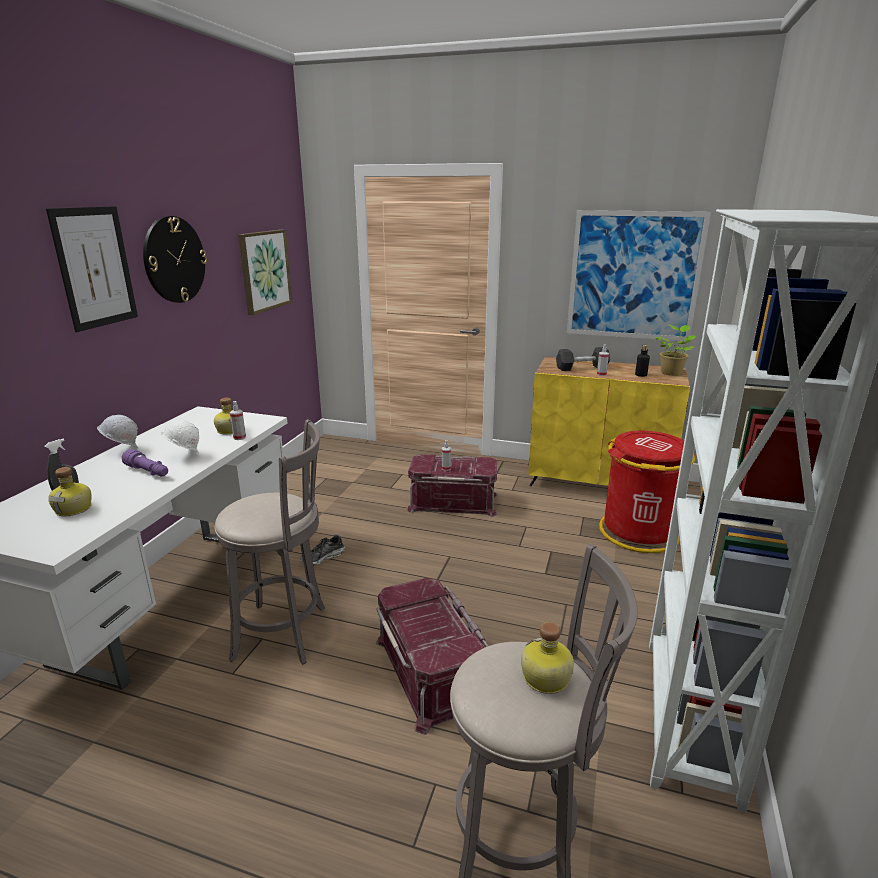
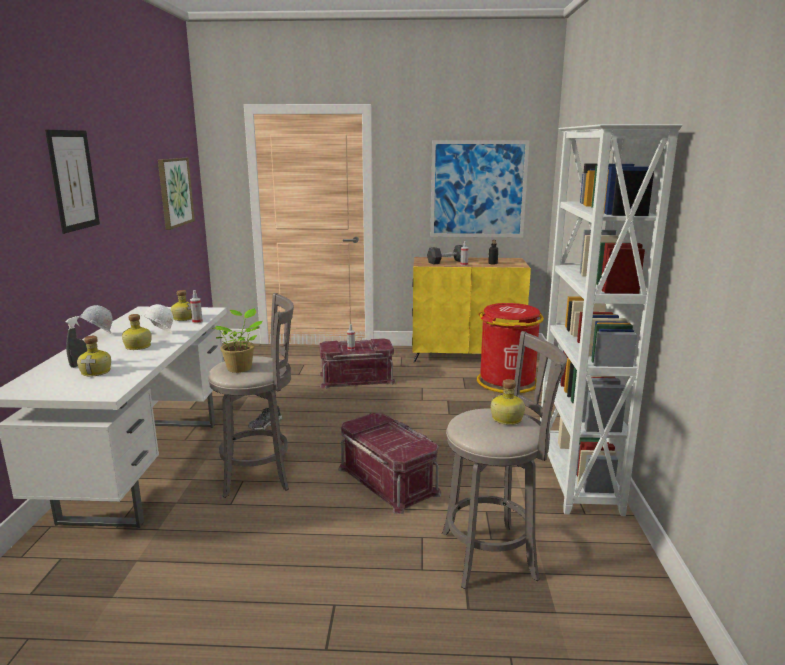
camera: 15 degrees left, 5 degrees down
purple flashlight [122,449,168,476] -> bottle [122,314,152,350]
wall clock [143,216,207,303] -> none
potted plant [655,325,696,376] -> potted plant moved to [211,308,263,373]

